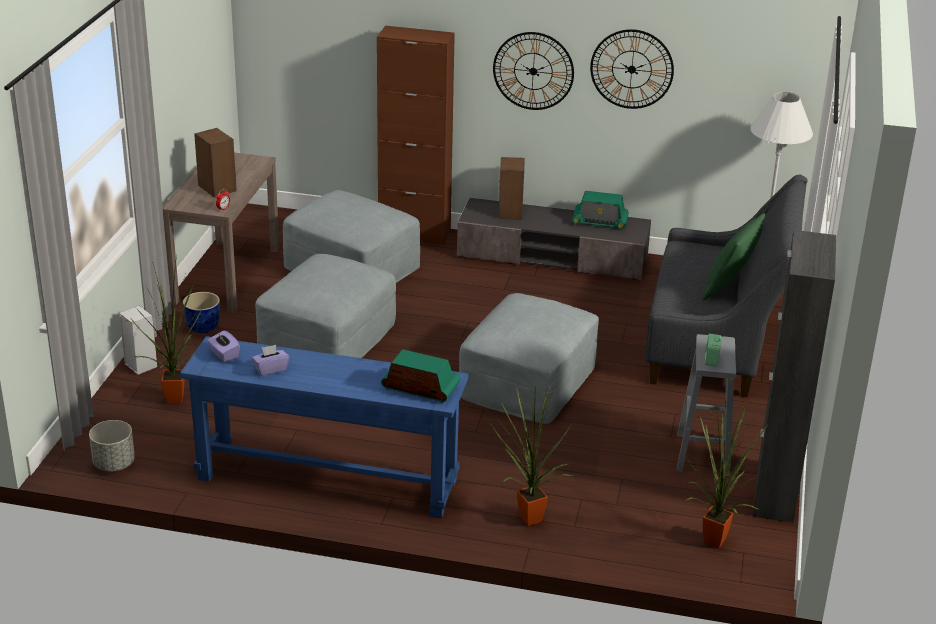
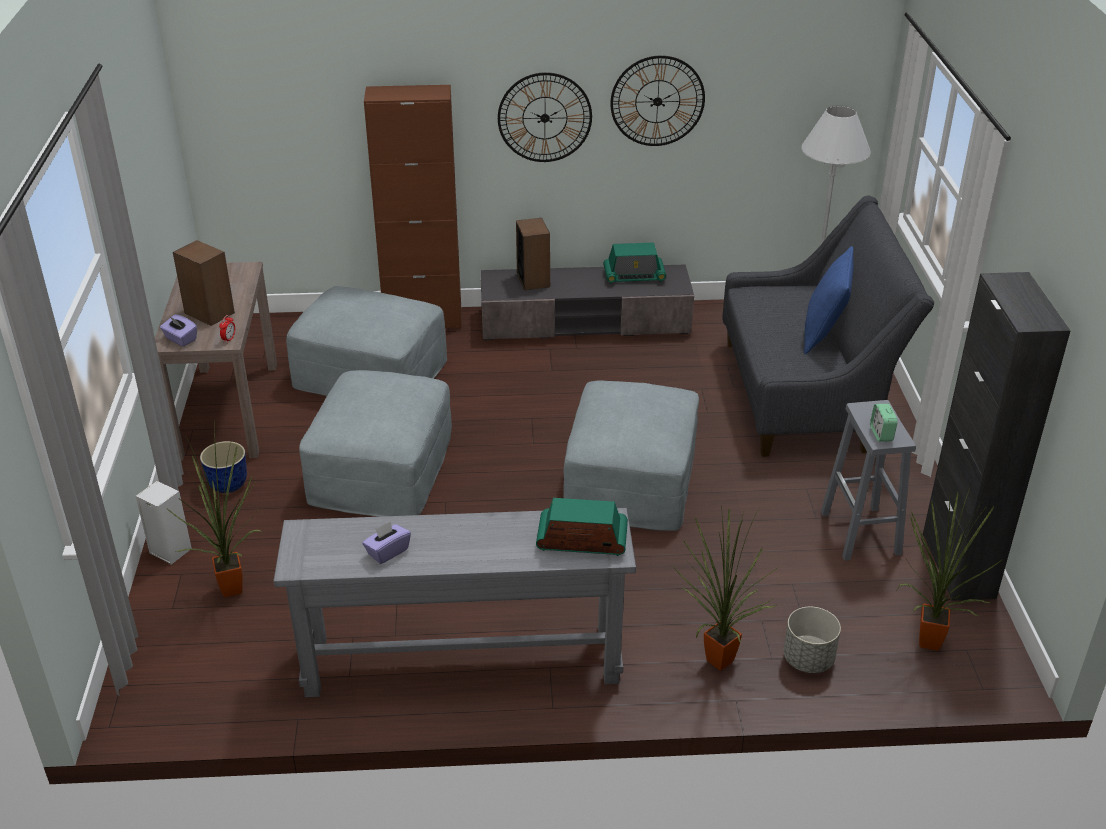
camera: 15 degrees left, 5 degrees up
grey planter [89,420,135,471] -> grey planter moved to [784,607,841,673]
blue console table [180,336,469,519] -> grey console table [273,508,636,697]
purple tissue box [207,330,240,362] -> purple tissue box moved to [160,315,197,347]
green pillow [703,213,765,301] -> blue pillow [804,246,854,355]

